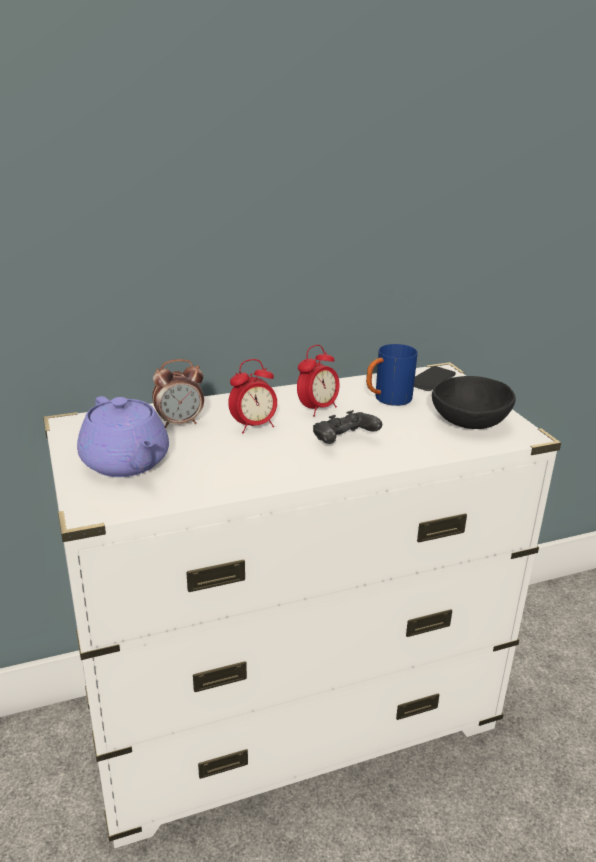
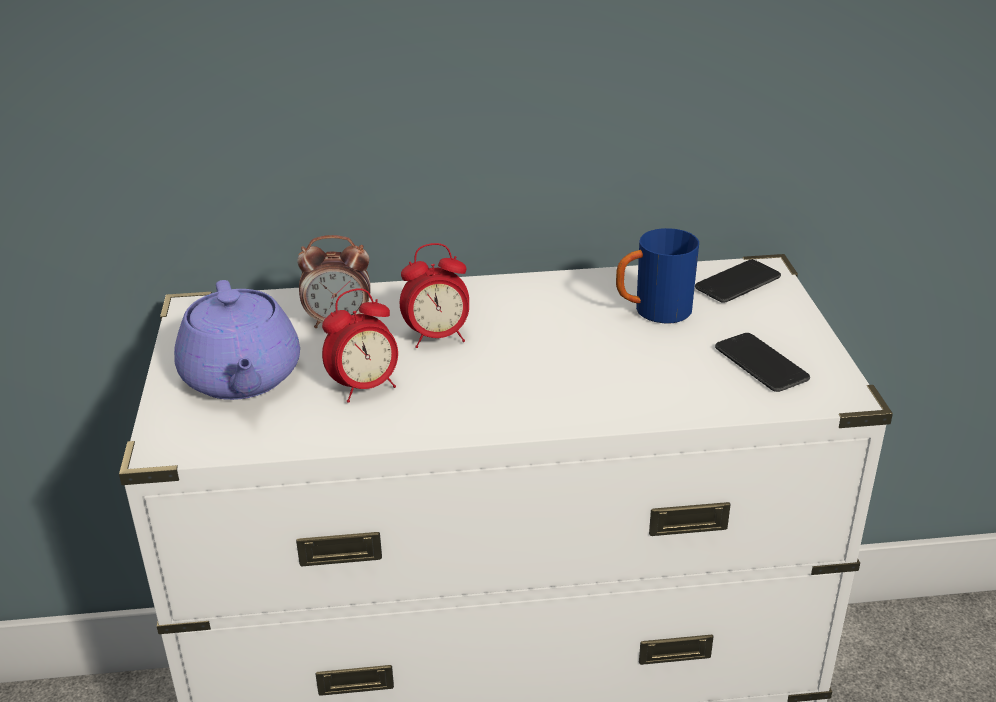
camera: 15 degrees right, 5 degrees up
alarm clock [297,345,340,417] -> alarm clock moved to [322,288,398,403]
black game controller [313,410,382,444] -> none
black bowl [432,376,516,429] -> phone [715,333,810,392]

